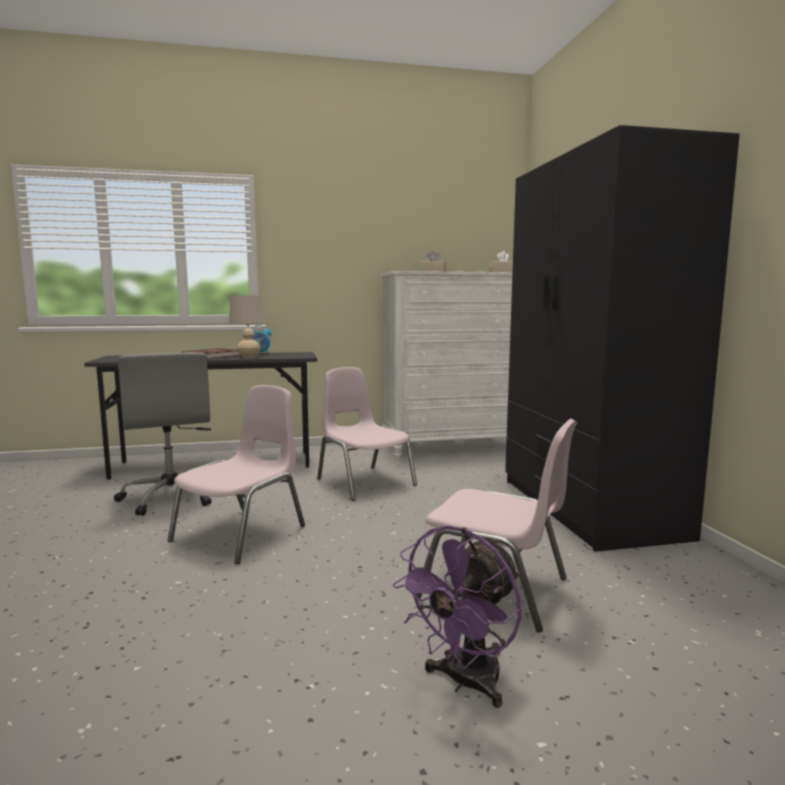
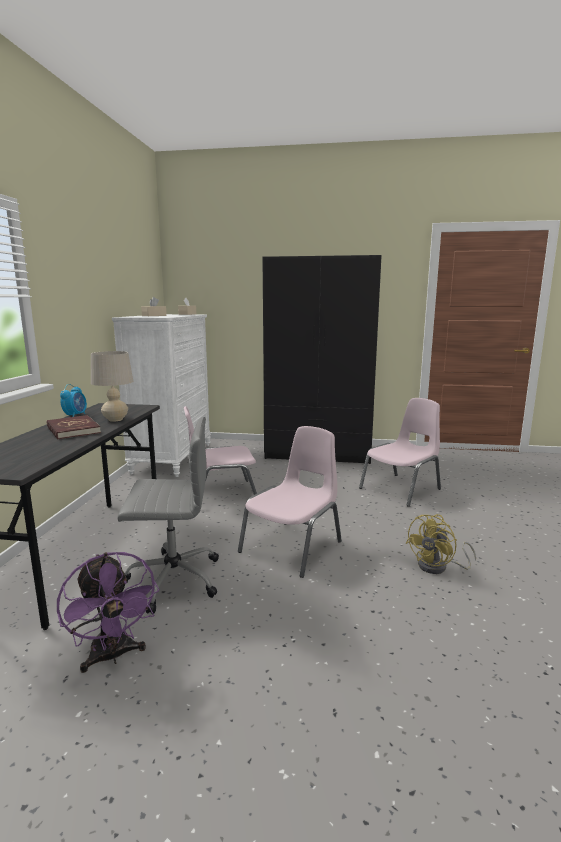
camera: 70 degrees left, 5 degrees up
pink chair [167,385,305,564] -> pink chair turned 75 degrees clockwise [238,426,342,578]
purple fan [393,525,521,708] -> purple fan moved to [57,552,159,673]
none -> yellow fan [406,514,476,574]

